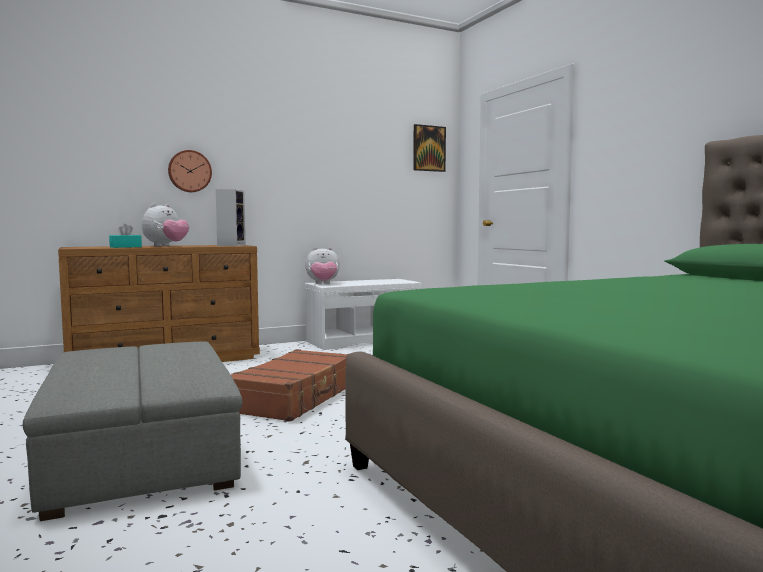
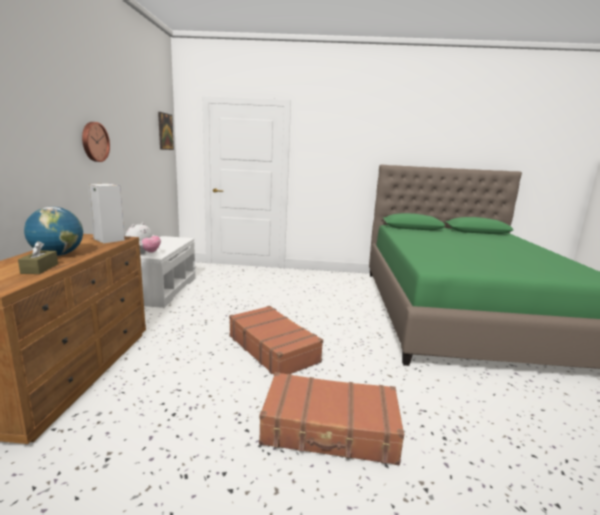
camera: 60 degrees left, 10 degrees up
grey ottoman [23,341,243,521] -> brown suitcase [259,372,404,465]
turquoise tissue box [109,224,142,248] -> brown tissue box [18,241,58,274]
plush toy [142,203,189,246] -> globe [24,207,83,256]
wall clock [168,150,212,192] -> wall clock moved to [82,122,110,162]

